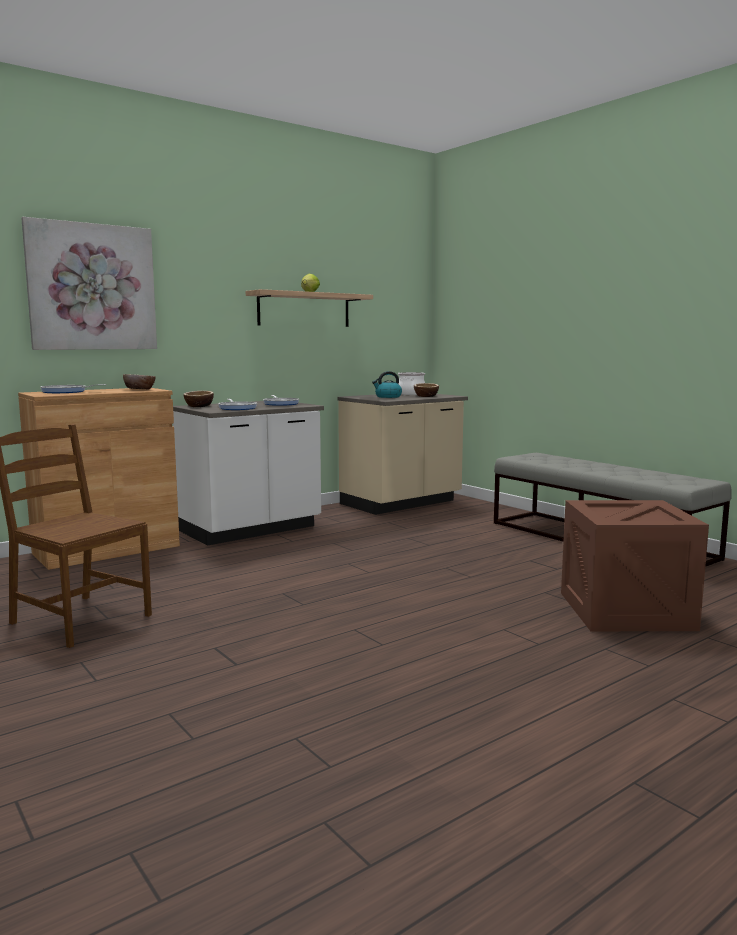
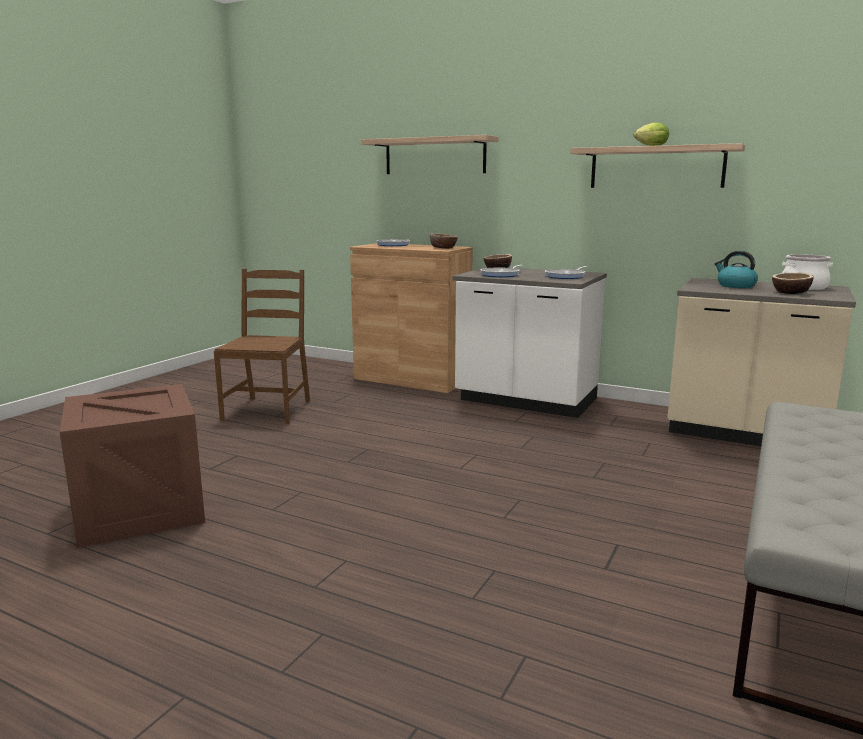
camera: 65 degrees right, 5 degrees up
picture [21,217,157,350] -> shelf [361,135,499,174]
crate [561,500,709,631] -> crate moved to [60,384,205,548]

